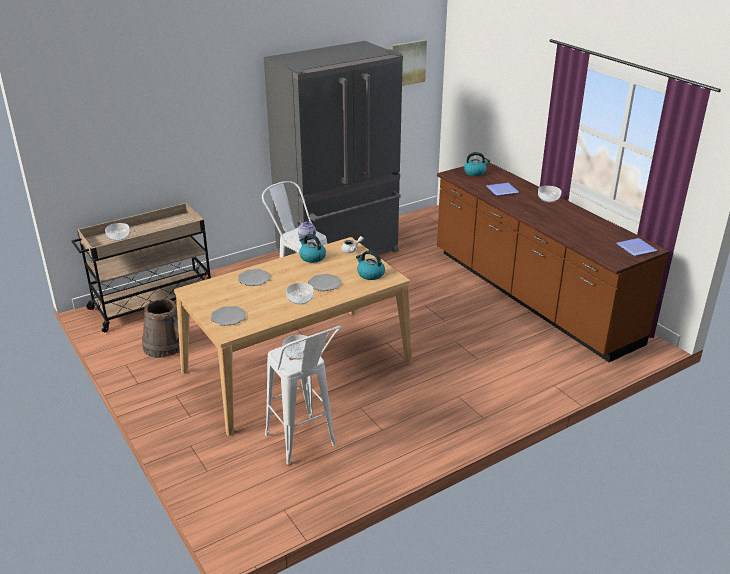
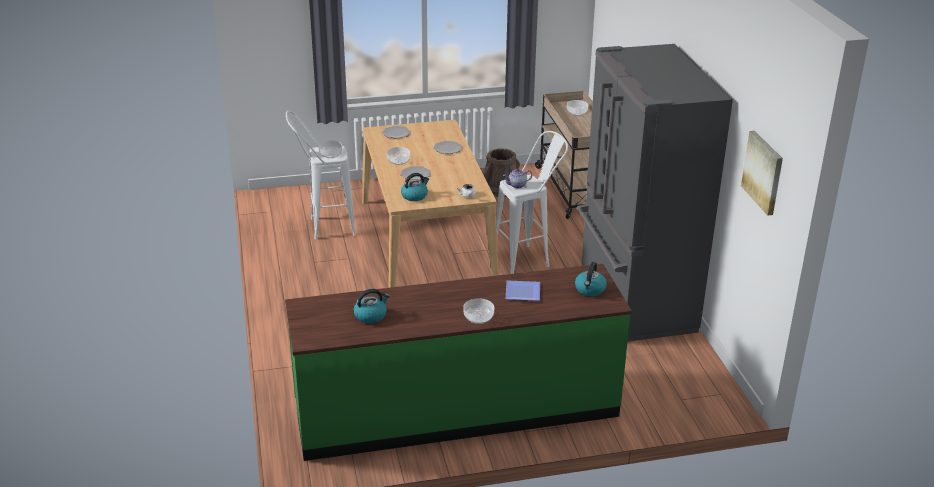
camera: 110 degrees right, 0 degrees up
kettle [299,234,326,263] -> kettle moved to [354,289,390,324]
brown counter [437,160,670,362] -> green counter [285,264,632,461]
plate [616,238,658,256] -> none

